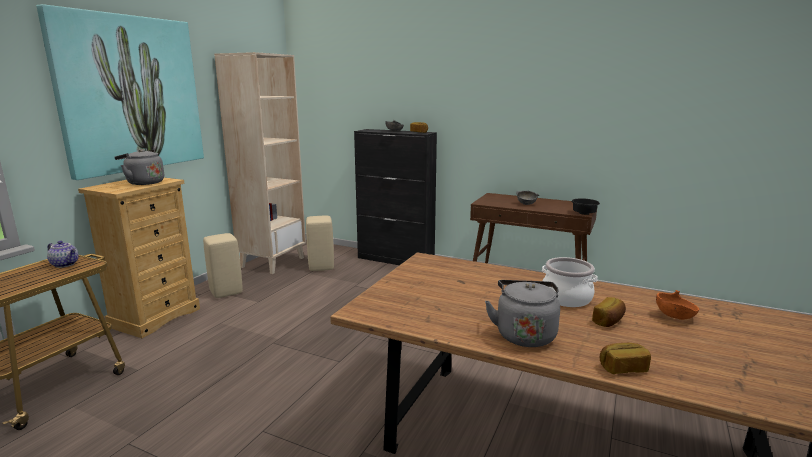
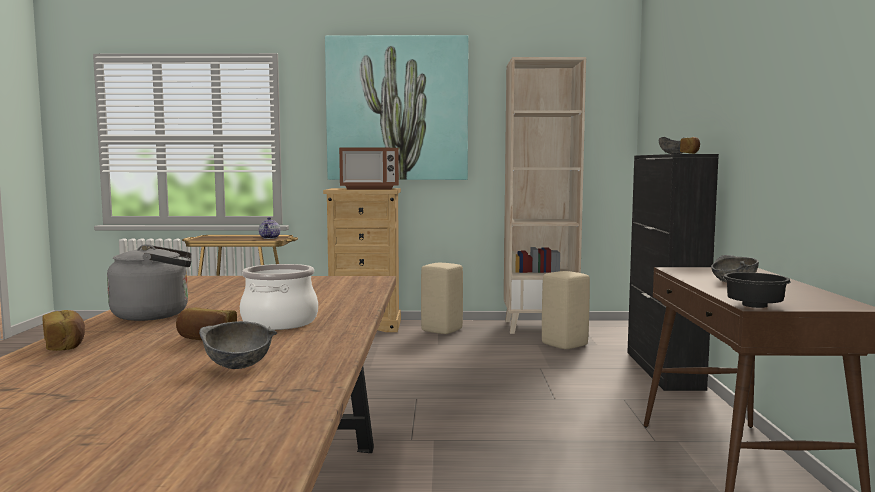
camera: 65 degrees right, 10 degrees down
grey kettle [115,149,164,185] -> microwave [339,148,399,190]
orange bowl [656,290,699,320] -> grey bowl [199,321,277,369]

